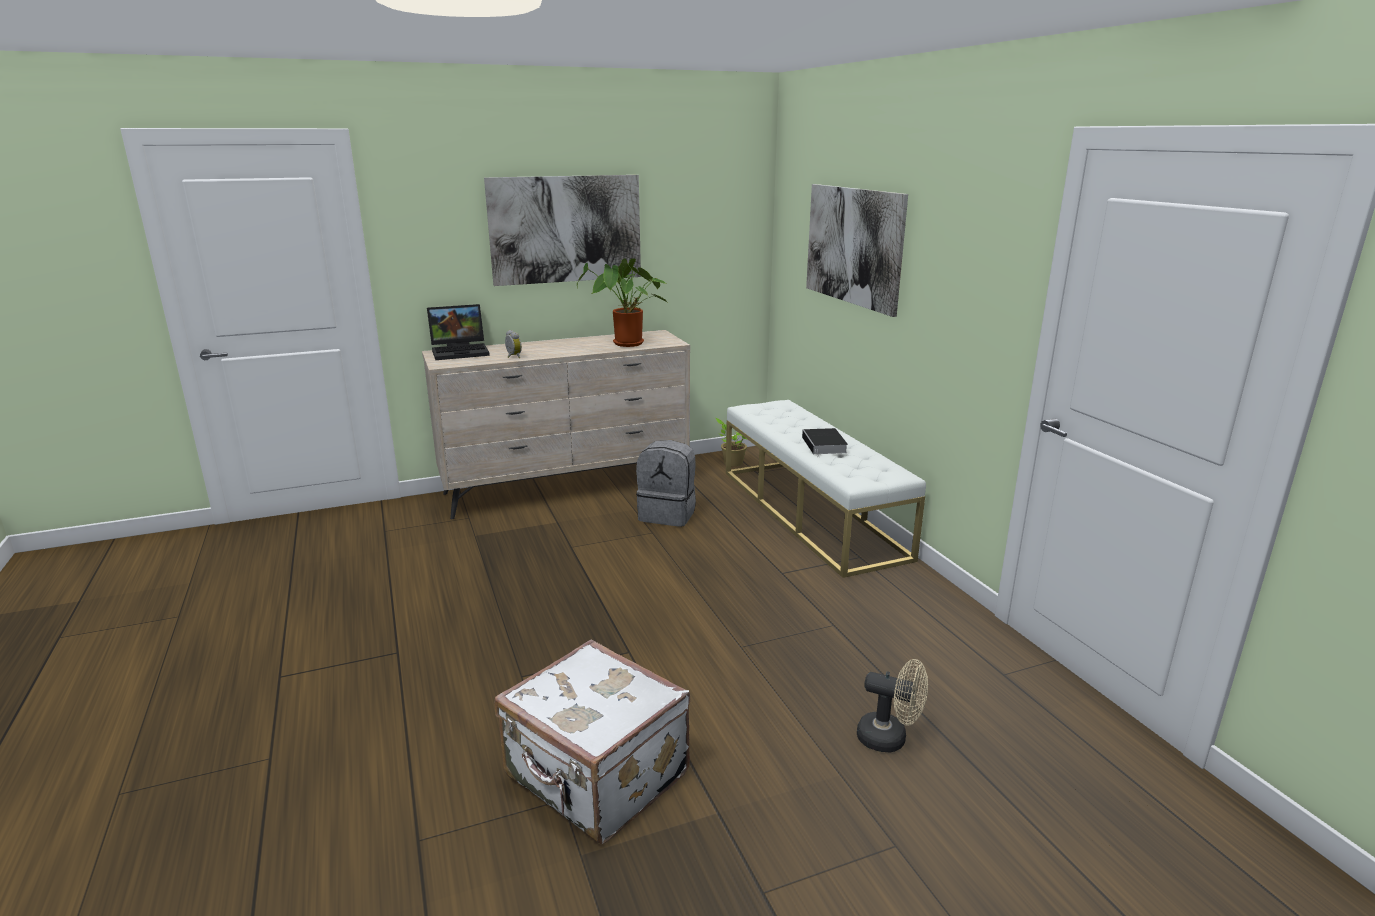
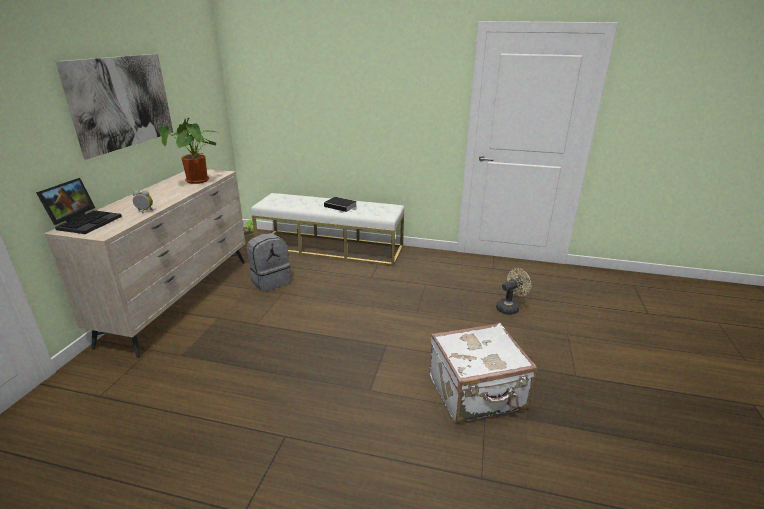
camera: 55 degrees left, 5 degrees up
picture [806,184,908,317] -> none

